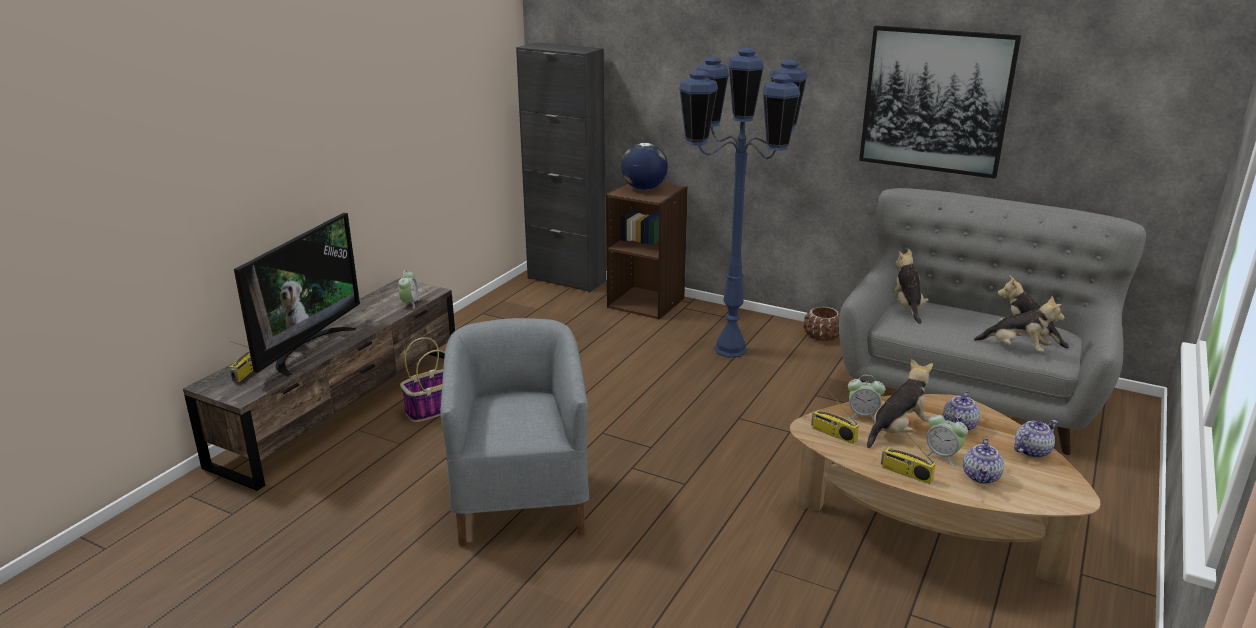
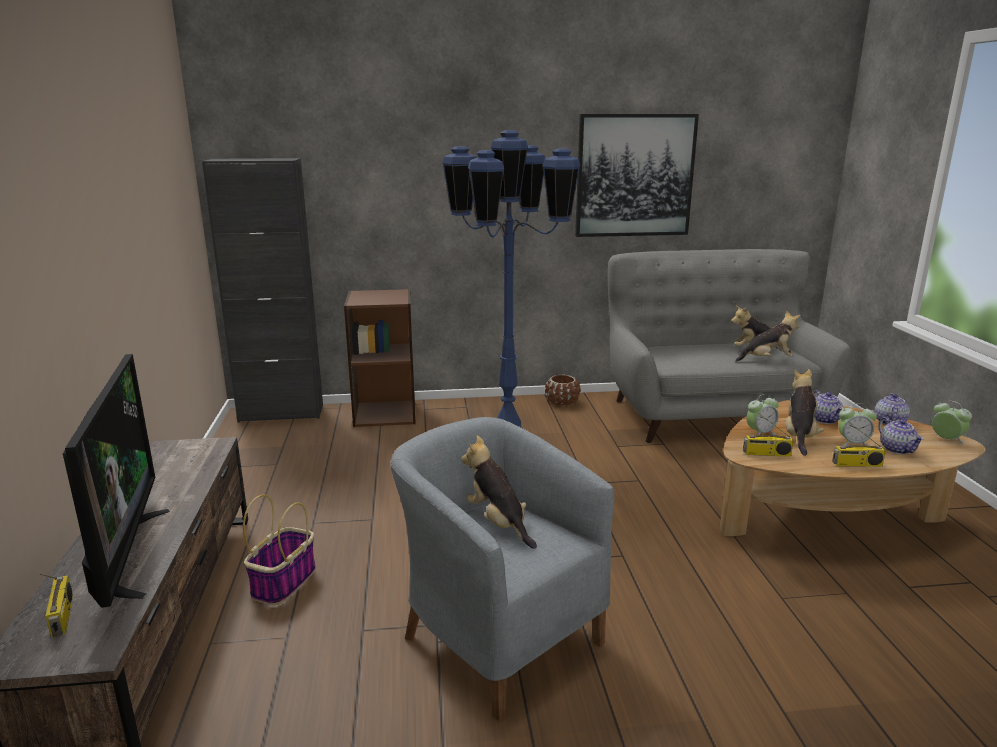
camera: 35 degrees left, 5 degrees down
alarm clock [398,270,420,309] -> alarm clock moved to [932,401,972,444]
globe [621,143,668,190] -> none
plush toy [893,249,928,324] -> plush toy moved to [461,435,537,549]

